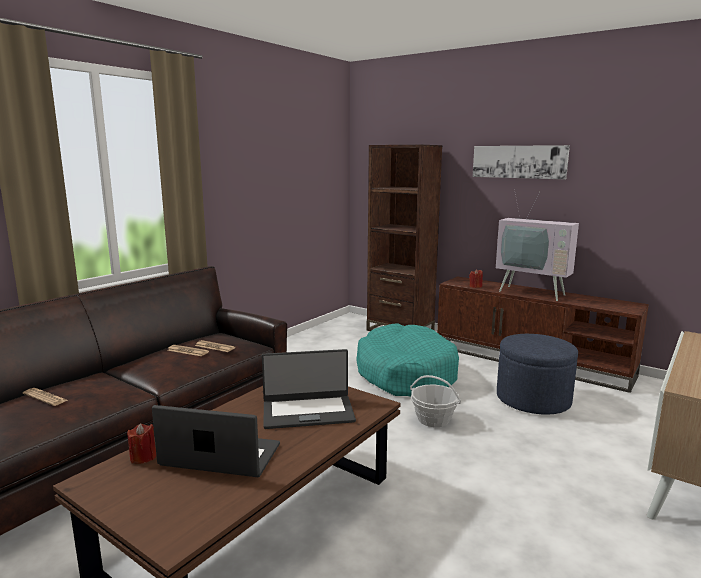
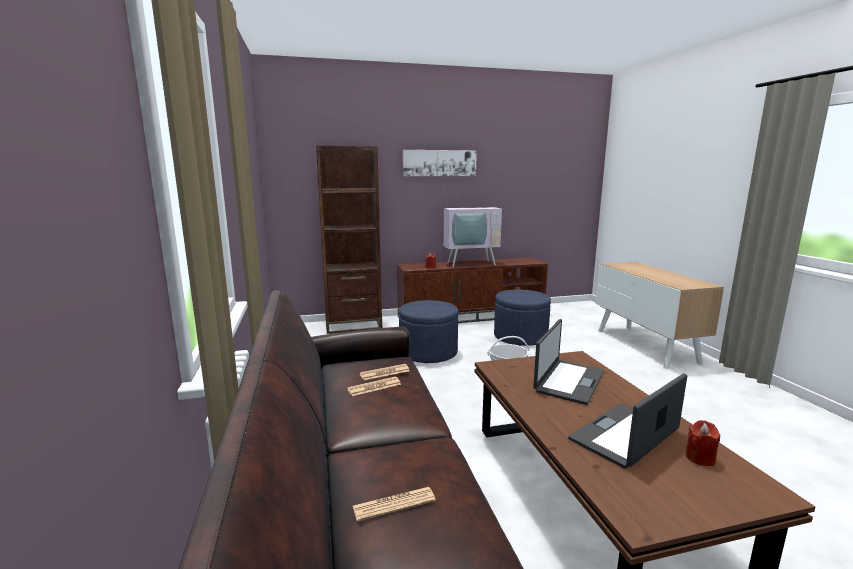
camera: 50 degrees left, 0 degrees up
red candle [127,424,156,464] -> red candle moved to [686,420,720,466]
turquoise dog bed [356,323,459,396] -> blue ottoman [399,300,458,363]

